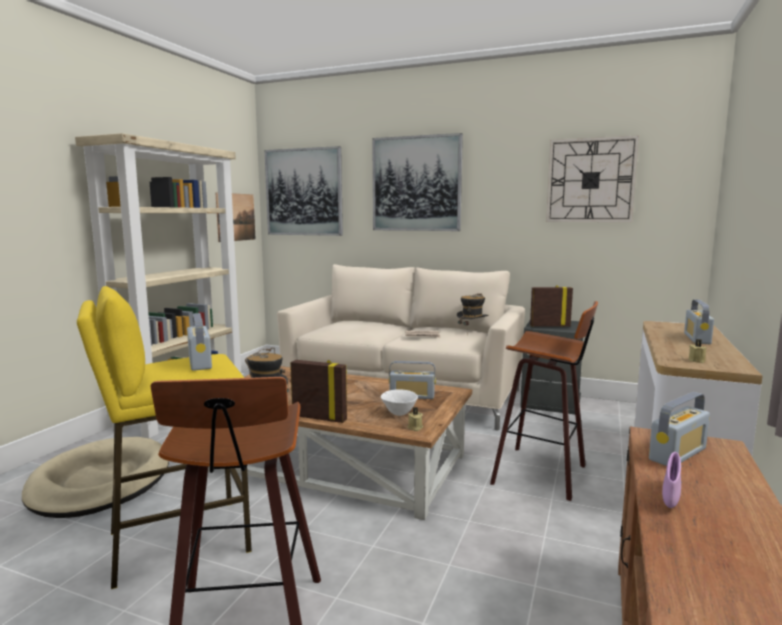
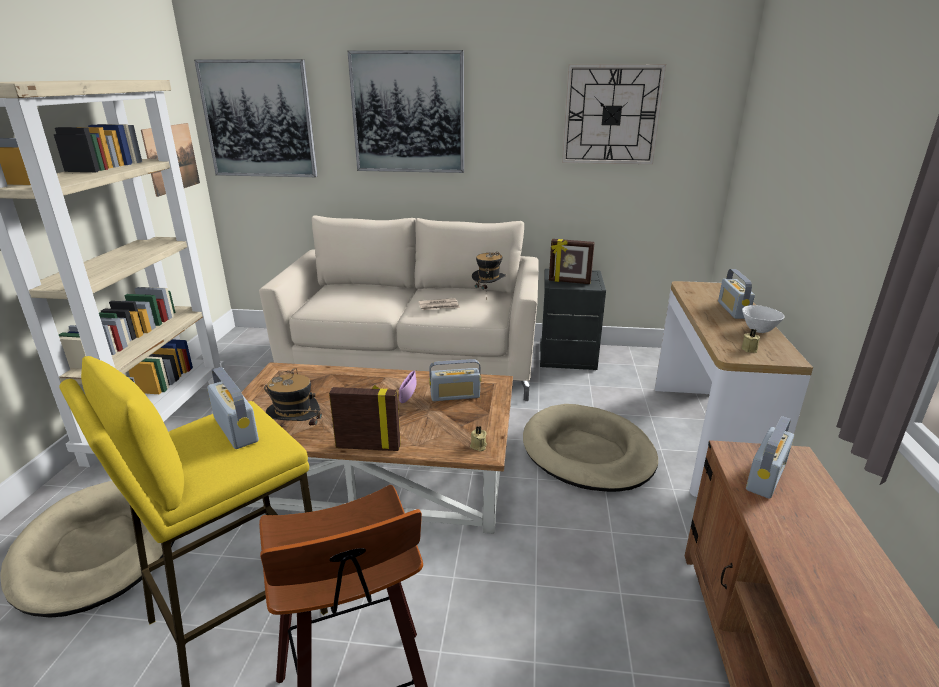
camera: 15 degrees left, 15 degrees up
white bowl [381,389,418,416] -> white bowl moved to [742,305,785,333]
stool [490,301,598,501] -> beige dog bed [523,404,658,492]
picture frame [530,286,573,327] -> picture frame turned 150 degrees counterclockwise [549,239,595,284]
purple bowl [662,452,681,508] -> purple bowl moved to [399,370,417,403]

